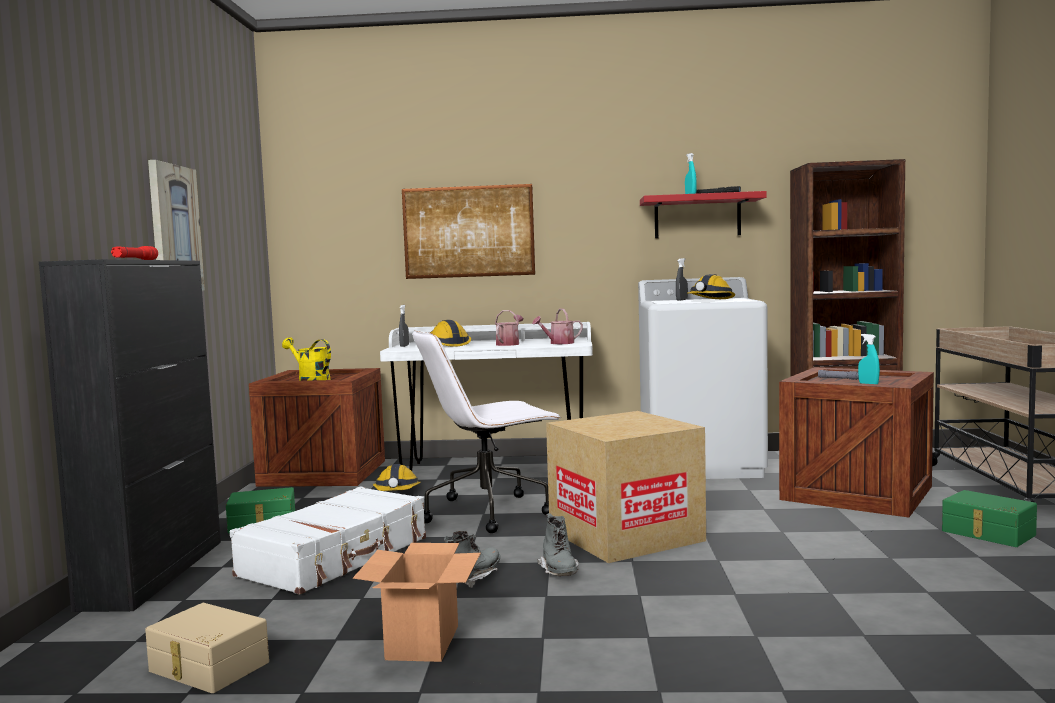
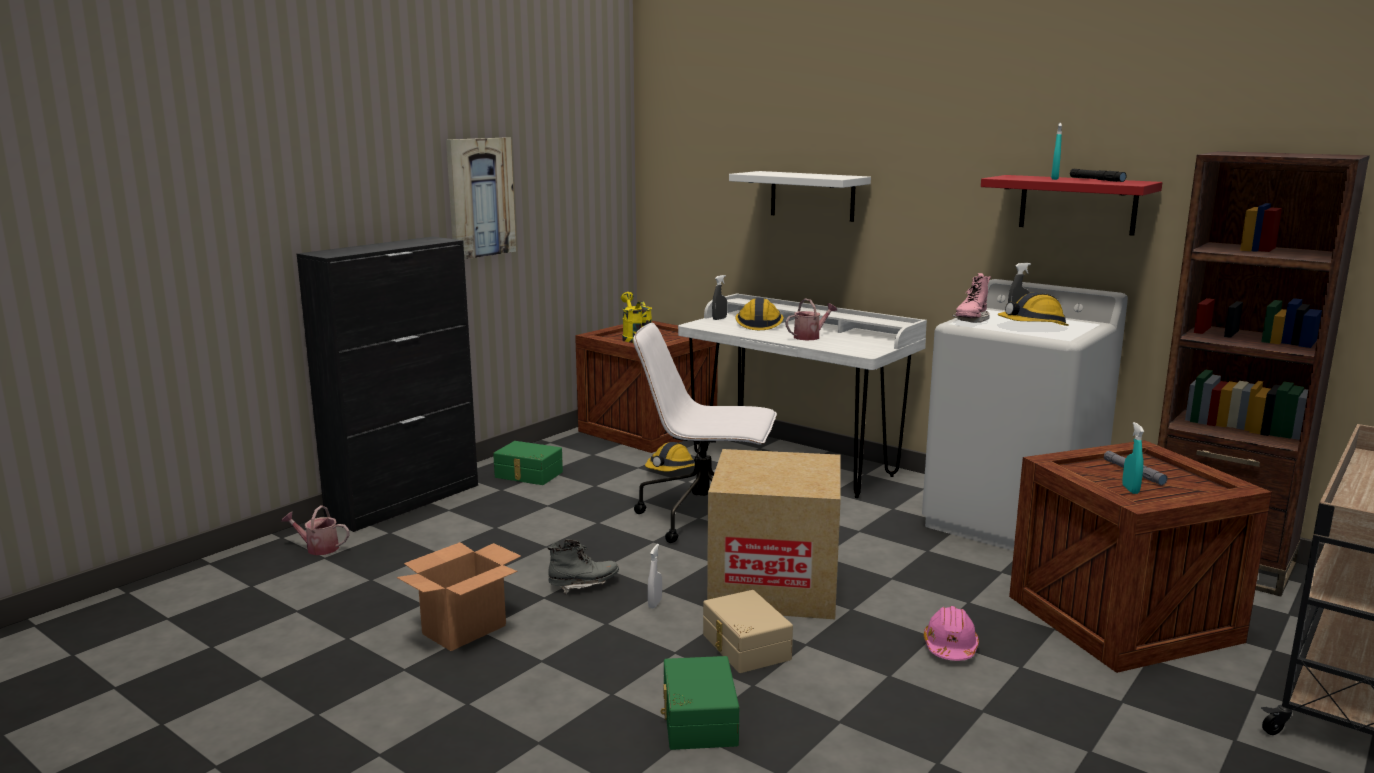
camera: 35 degrees right, 10 degrees up
red flashlight [111,246,158,260] -> none
beige storage box [145,603,269,693] -> beige storage box moved to [703,590,793,673]
white suitcase [230,486,426,595] -> none
picture [402,184,535,279] -> white shelf [729,171,871,222]
watering can [532,308,583,344] -> watering can moved to [281,505,349,555]
grey boot [537,513,579,576] -> white spray bottle [648,544,662,608]
green storage box [942,490,1037,547] -> green storage box moved to [660,656,739,750]
none -> pink hard hat [924,606,979,661]
none -> pink boot [953,273,991,323]

